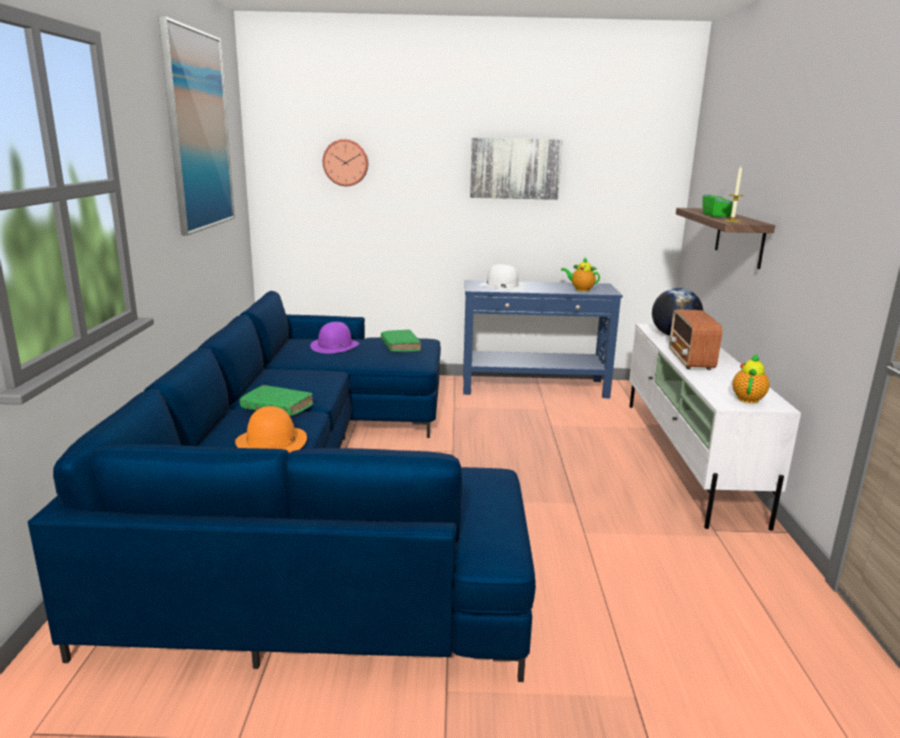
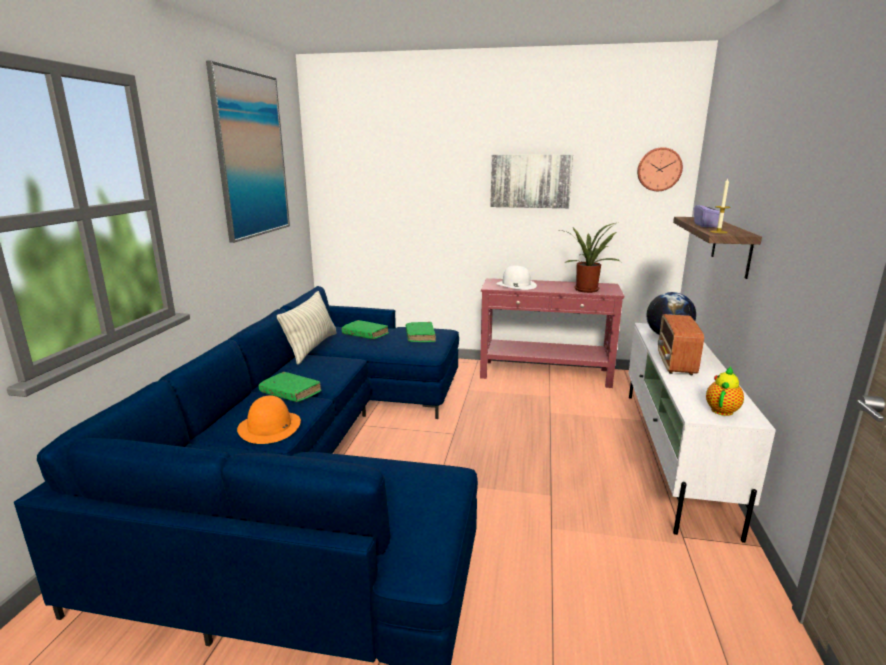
camera: 10 degrees right, 0 degrees up
purple hat [310,322,359,354] -> green book [342,320,389,339]
wall clock [323,139,368,186] -> wall clock moved to [637,147,683,191]
blue console table [463,280,623,398] -> red console table [480,278,624,388]
teapot [561,258,600,291] -> potted plant [560,223,621,293]
green tissue box [702,188,733,217] -> purple tissue box [694,199,725,227]
none -> pillow [277,291,336,365]

